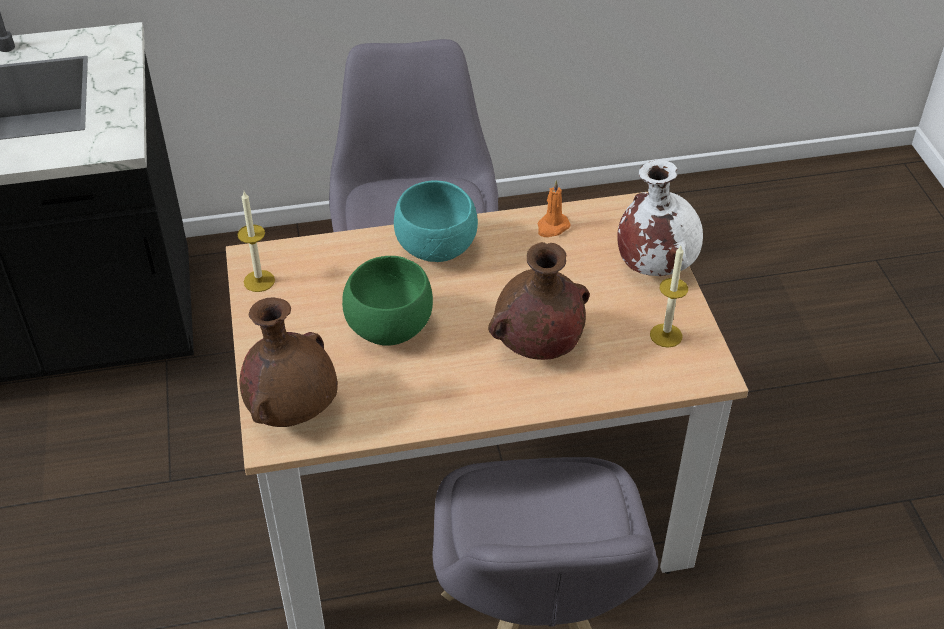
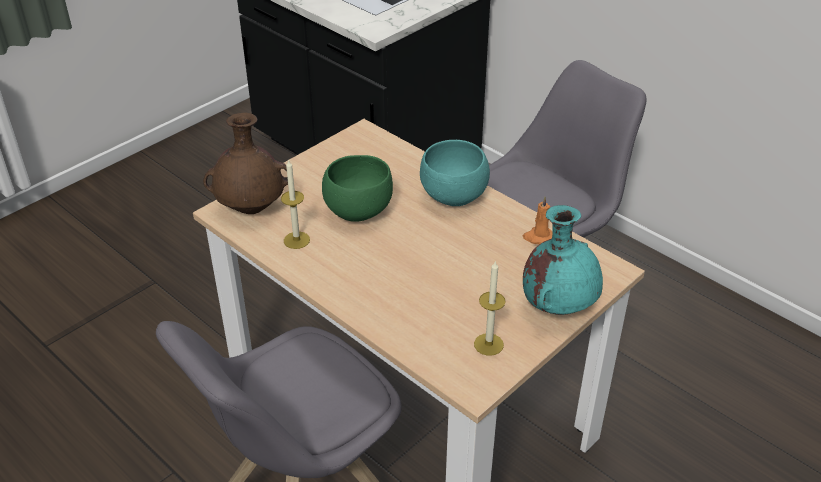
camera: 55 degrees right, 5 degrees down
candle [237,191,275,292] -> candle moved to [281,159,310,249]
brown vase [488,242,590,360] -> none
white vase [617,160,703,276] -> turquoise vase [523,205,603,315]

